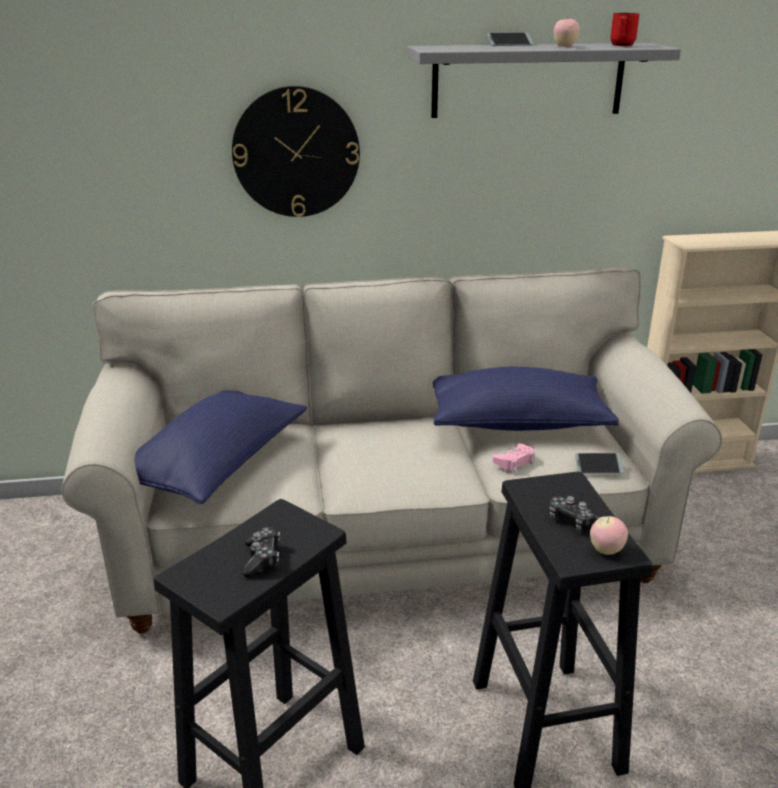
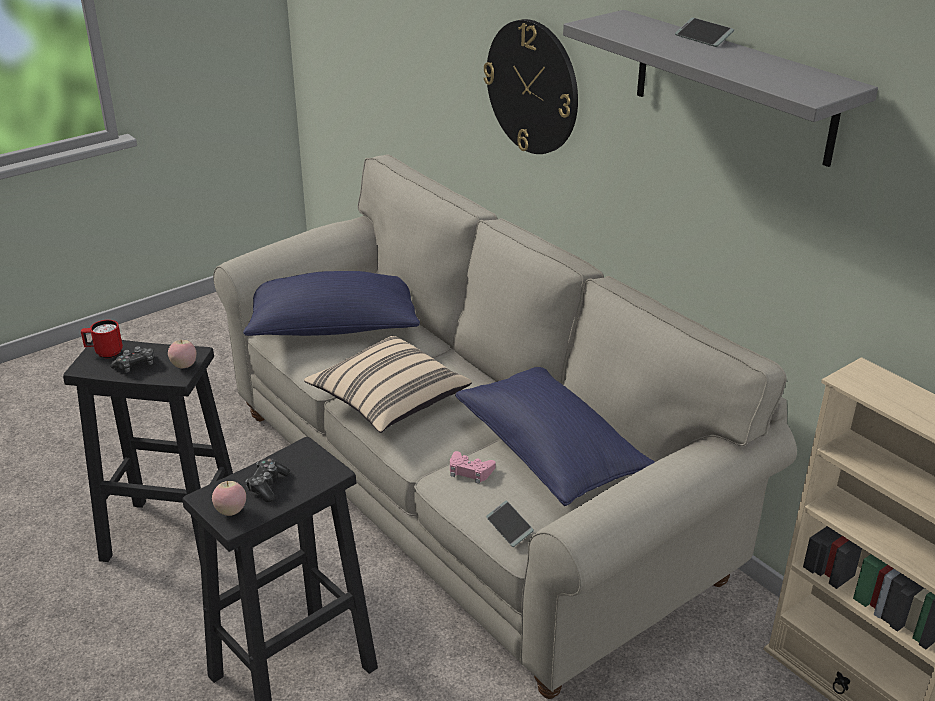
camera: 60 degrees right, 5 degrees up
apple [554,15,580,47] -> apple moved to [168,340,196,368]
red mug [610,13,639,46] -> red mug moved to [81,320,123,358]
none -> beige pillow [304,336,472,433]

